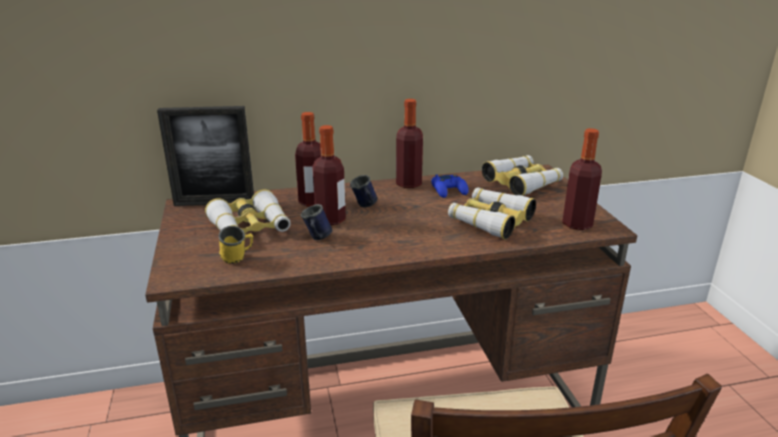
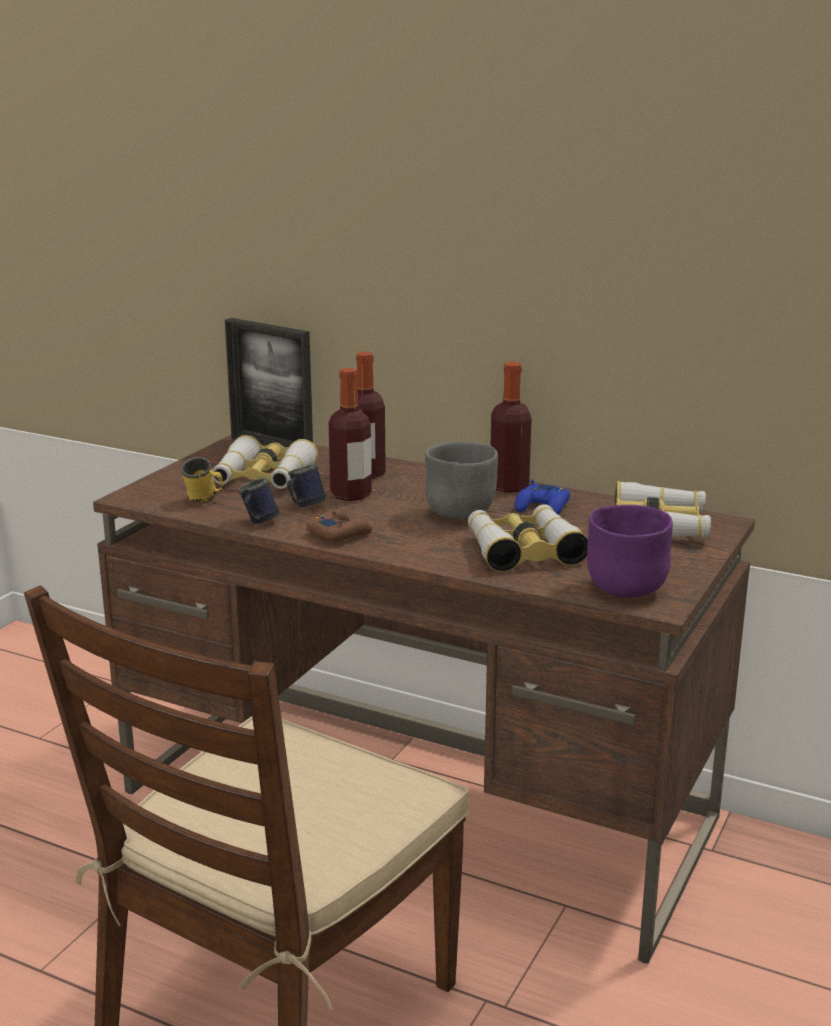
camera: 40 degrees right, 5 degrees down
blue mug [350,175,377,208] -> blue mug moved to [238,477,279,524]
bottle [562,128,602,230] -> purple bowl [587,505,673,597]
none -> brown game controller [307,509,372,542]
none -> grey bowl [425,442,498,519]

